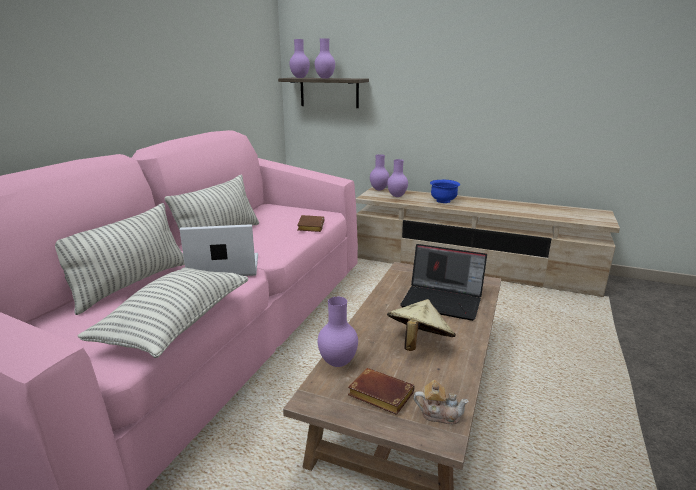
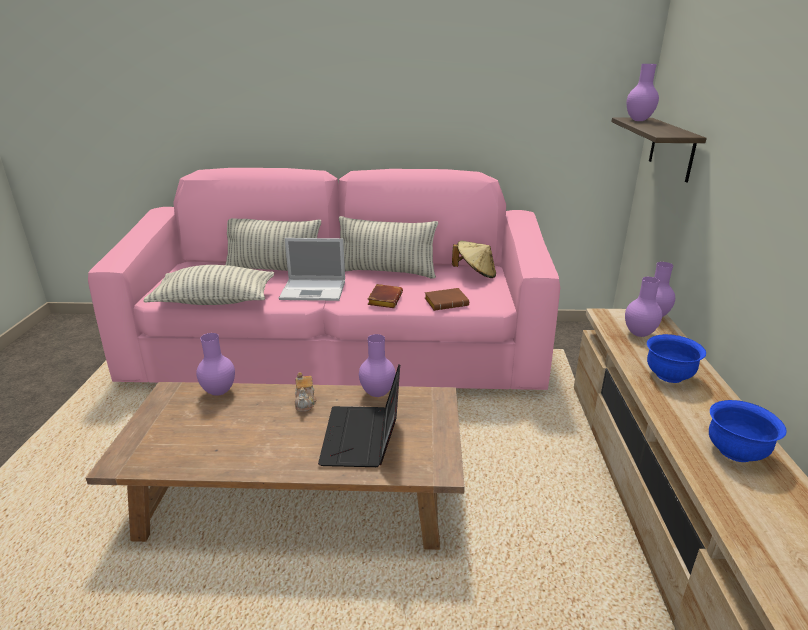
camera: 70 degrees right, 5 degrees up
laptop [180,224,258,276] -> laptop turned 120 degrees clockwise [279,238,345,301]
purple vase [315,38,335,79] -> purple vase moved to [359,334,396,397]
brown book [348,368,414,415] -> brown book moved to [367,284,403,308]
beige hat [387,299,456,351] -> beige hat moved to [452,240,496,278]
teapot [414,380,469,424] -> teapot moved to [295,372,316,412]
none -> blue bowl [709,400,787,462]

